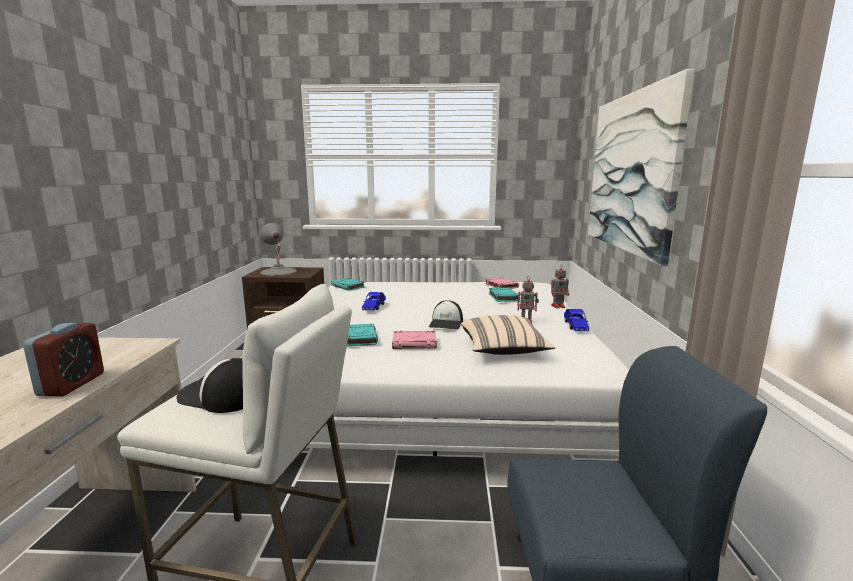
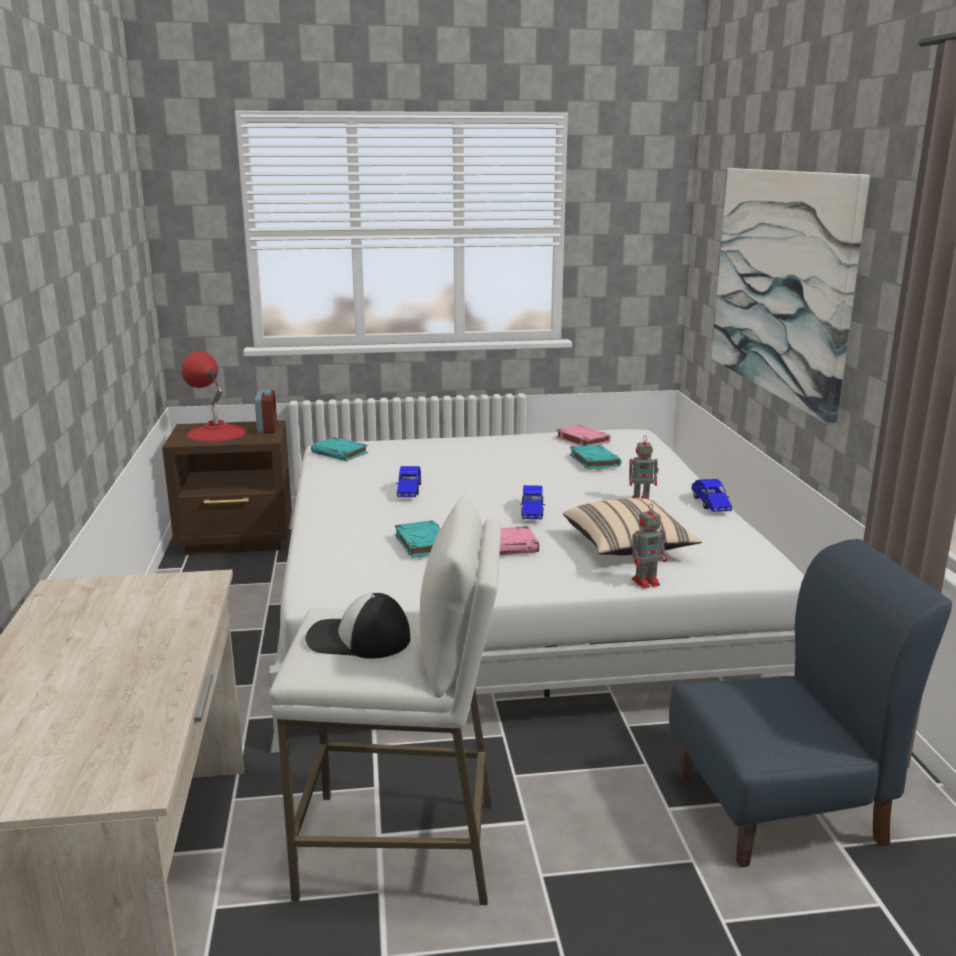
camera: 10 degrees left, 5 degrees up
alarm clock [23,323,104,397] -> alarm clock moved to [255,389,277,433]
grey table lamp [261,223,297,275] -> red table lamp [182,351,247,442]
cap [429,300,463,329] -> blue toy car [520,485,545,519]
toy robot [551,265,569,308] -> toy robot moved to [632,505,667,588]

